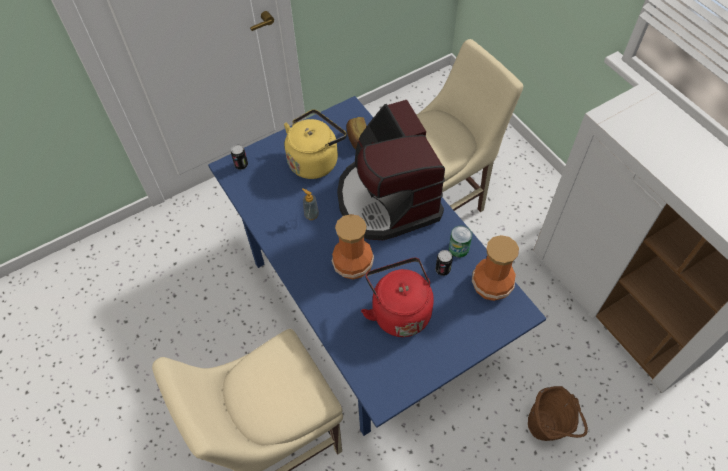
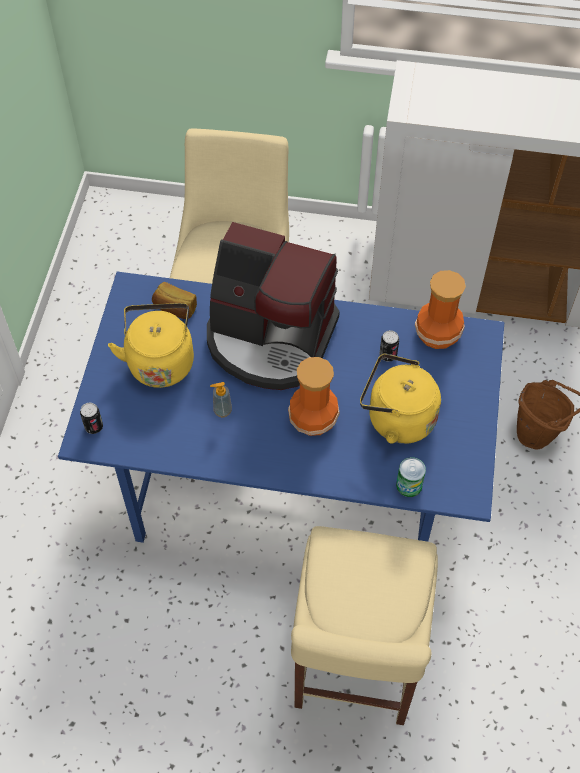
camera: 50 degrees left, 0 degrees up
red kettle [361,258,434,337] -> yellow kettle [360,353,441,444]
can [449,226,472,258] -> can moved to [396,457,426,497]

